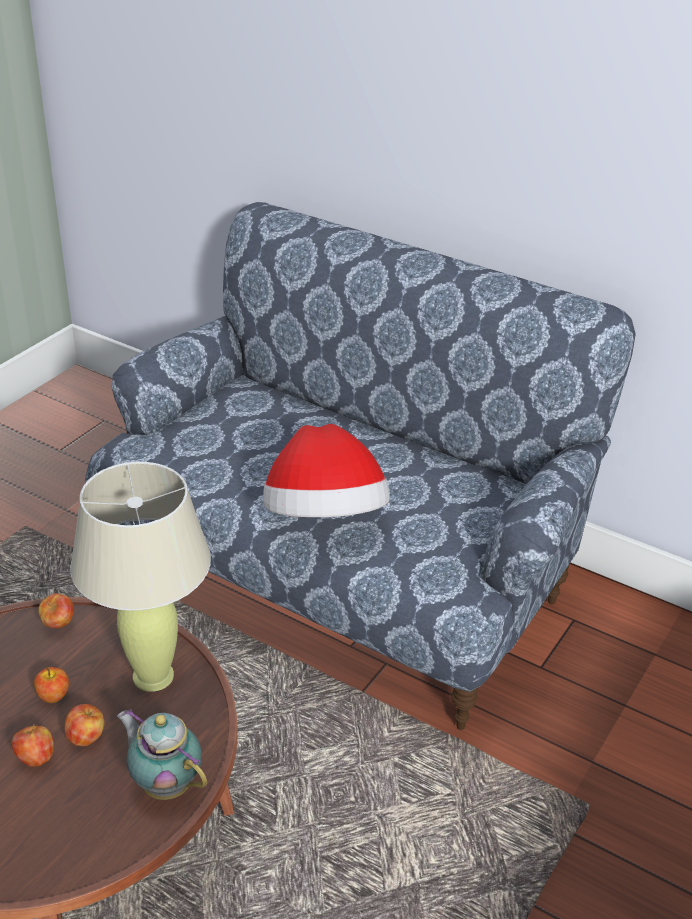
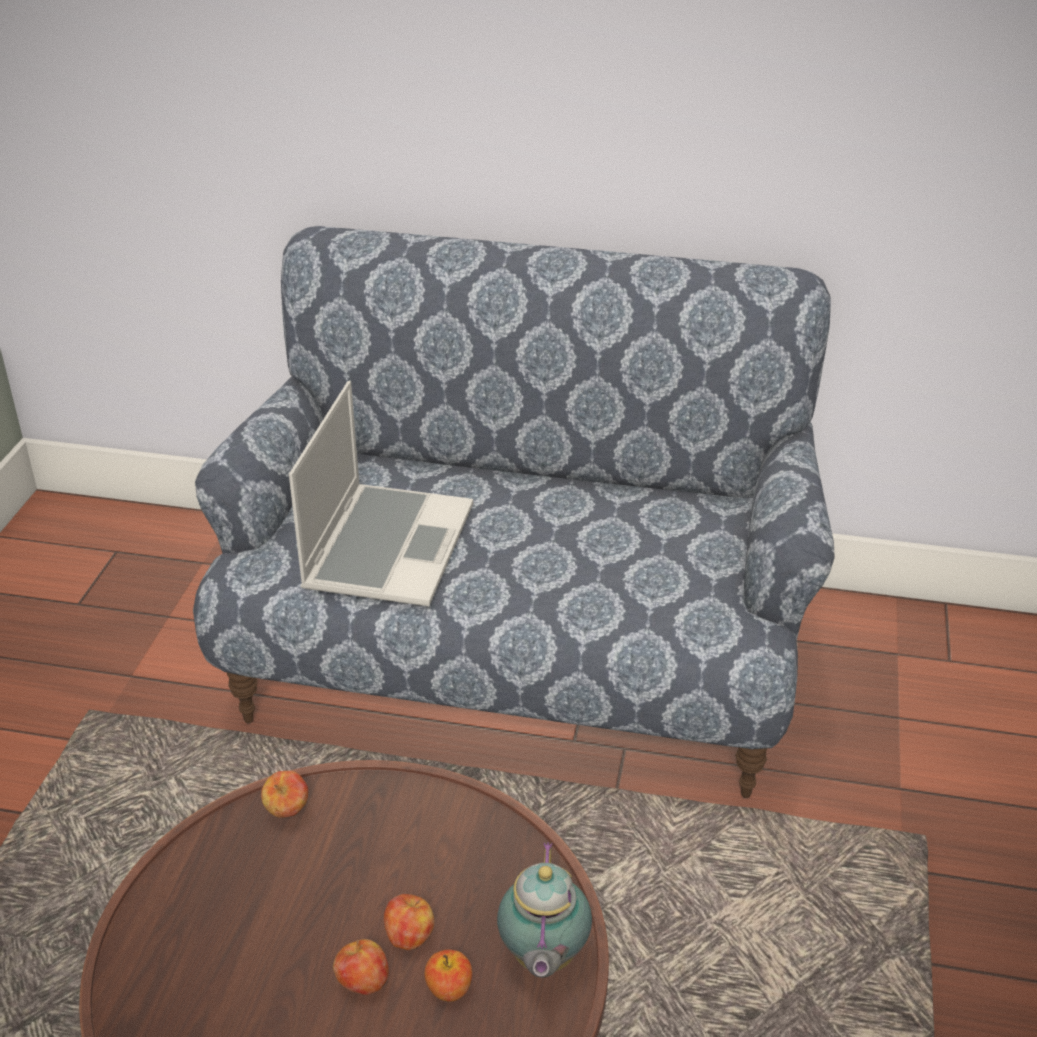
camera: 20 degrees left, 0 degrees up
apple [34,667,69,703] -> apple moved to [424,950,472,1002]
beige table lamp [70,462,211,692] -> none
teapot [117,709,207,800] -> teapot turned 105 degrees counterclockwise [497,842,592,978]
hat [263,424,390,517] -> none
none -> laptop [289,381,473,607]

